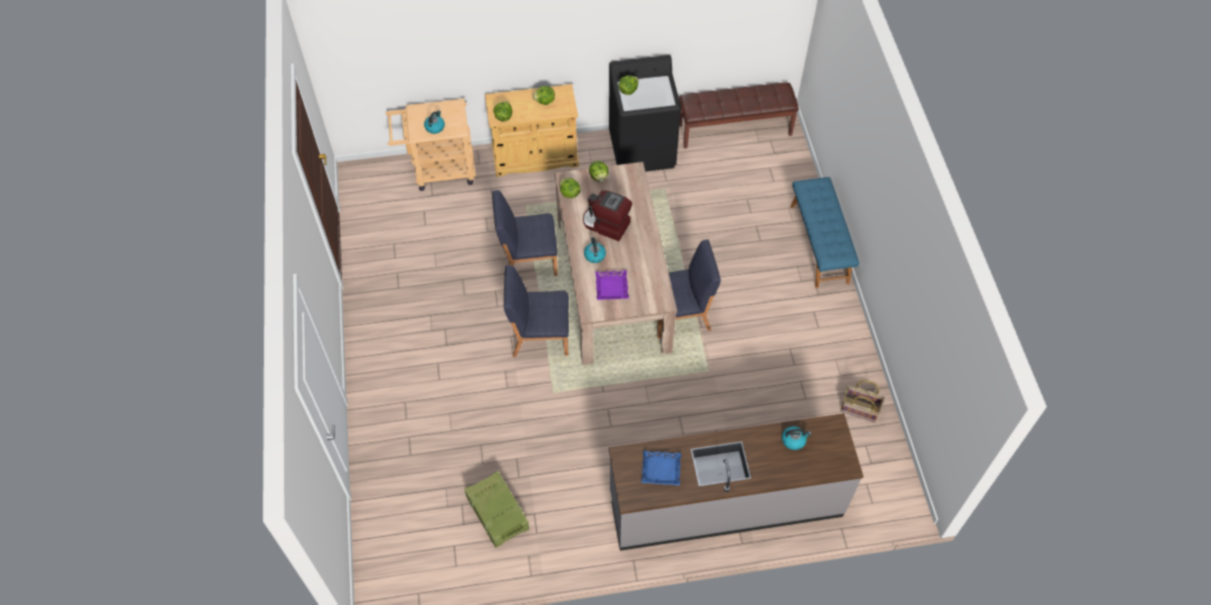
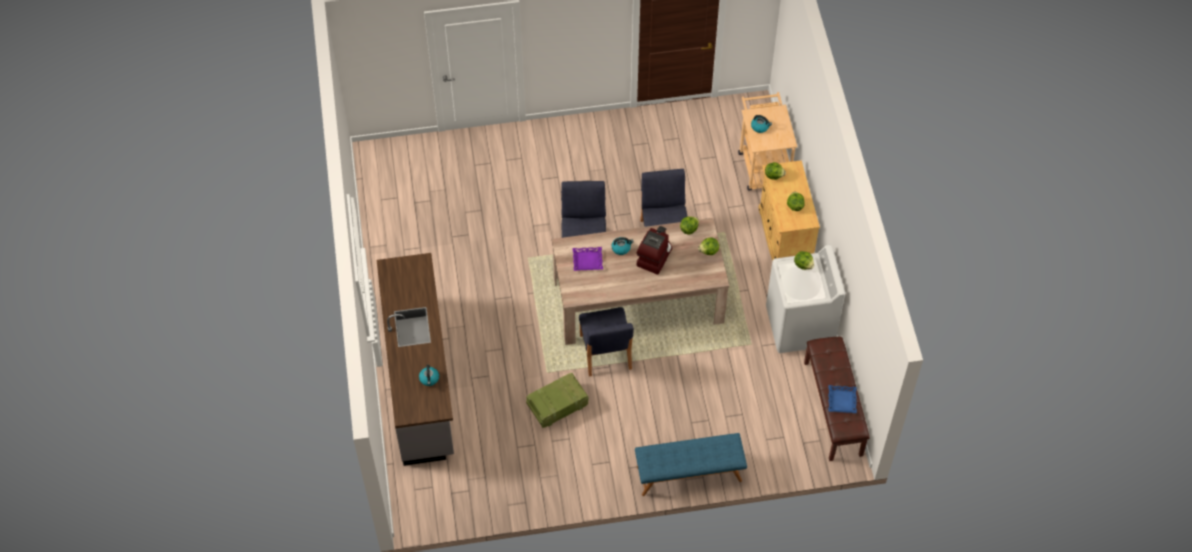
camera: 90 degrees right, 0 degrees up
crate [464,471,529,548] -> crate moved to [526,373,589,428]
black washing machine [609,55,681,172] -> white washing machine [766,245,845,353]
blue tray [641,451,681,485] -> blue tray moved to [829,385,857,413]
basket [840,380,884,423] -> none

